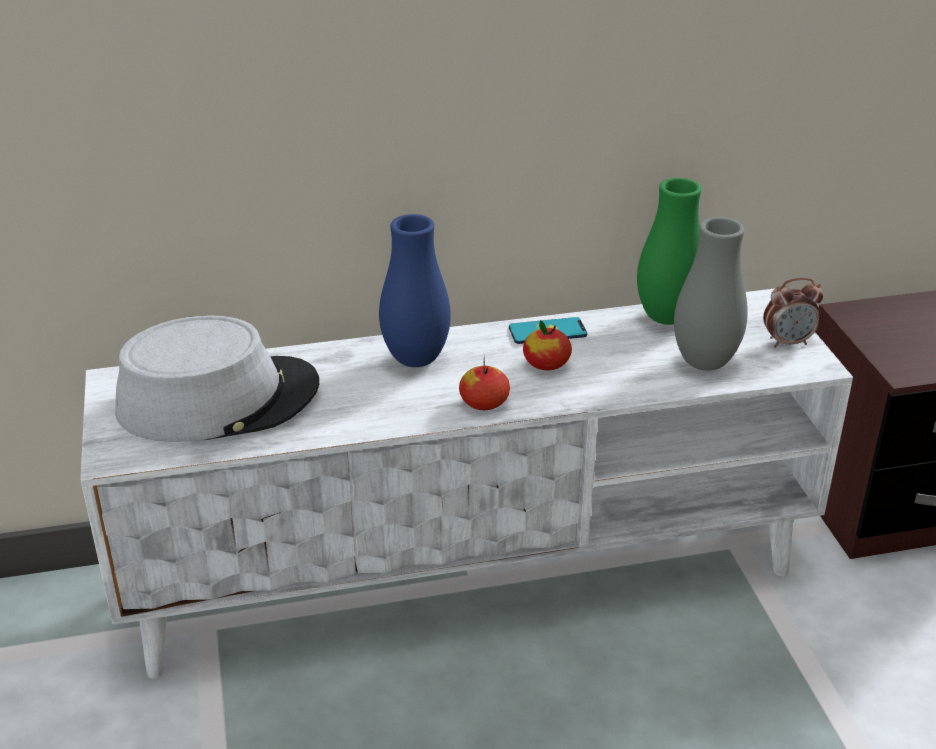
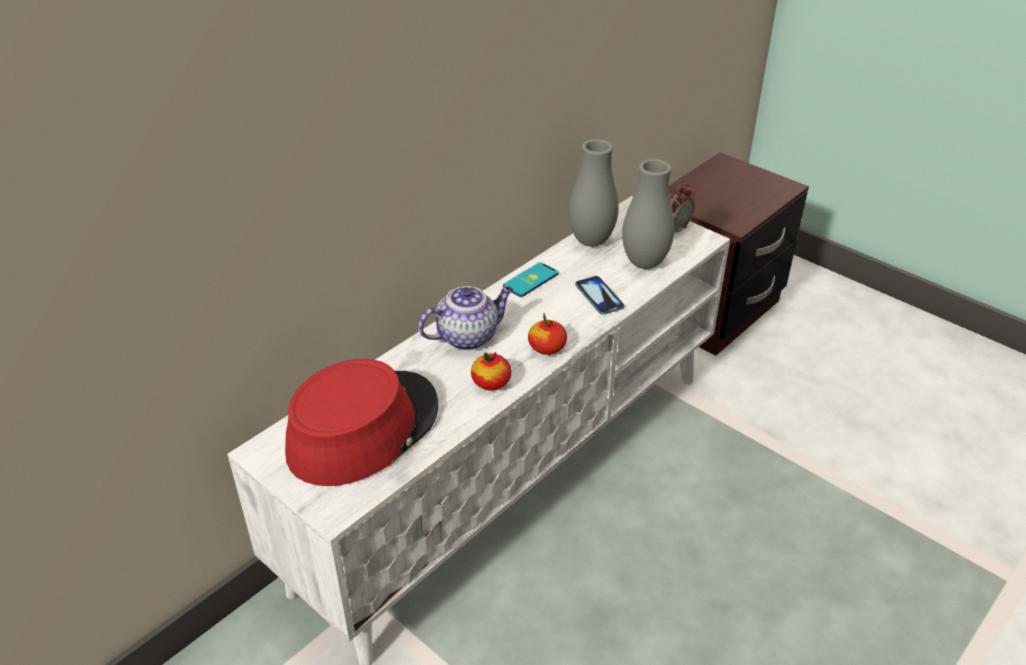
camera: 35 degrees left, 5 degrees up
grey hat [116,315,319,442] -> red hat [285,359,438,486]
blue vase [379,214,451,367] -> teapot [418,286,513,350]
apple [523,320,572,371] -> apple moved to [471,352,512,391]
green vase [637,178,702,325] -> grey vase [568,139,619,247]
none -> phone [575,276,625,315]

